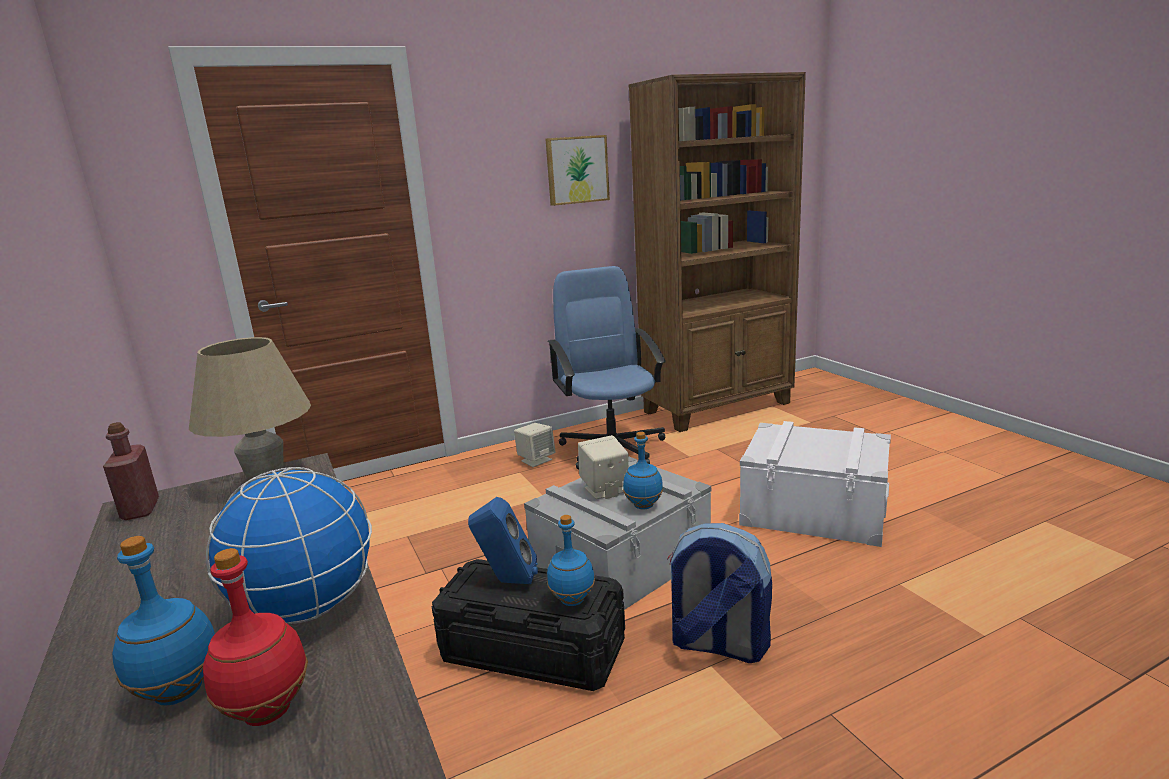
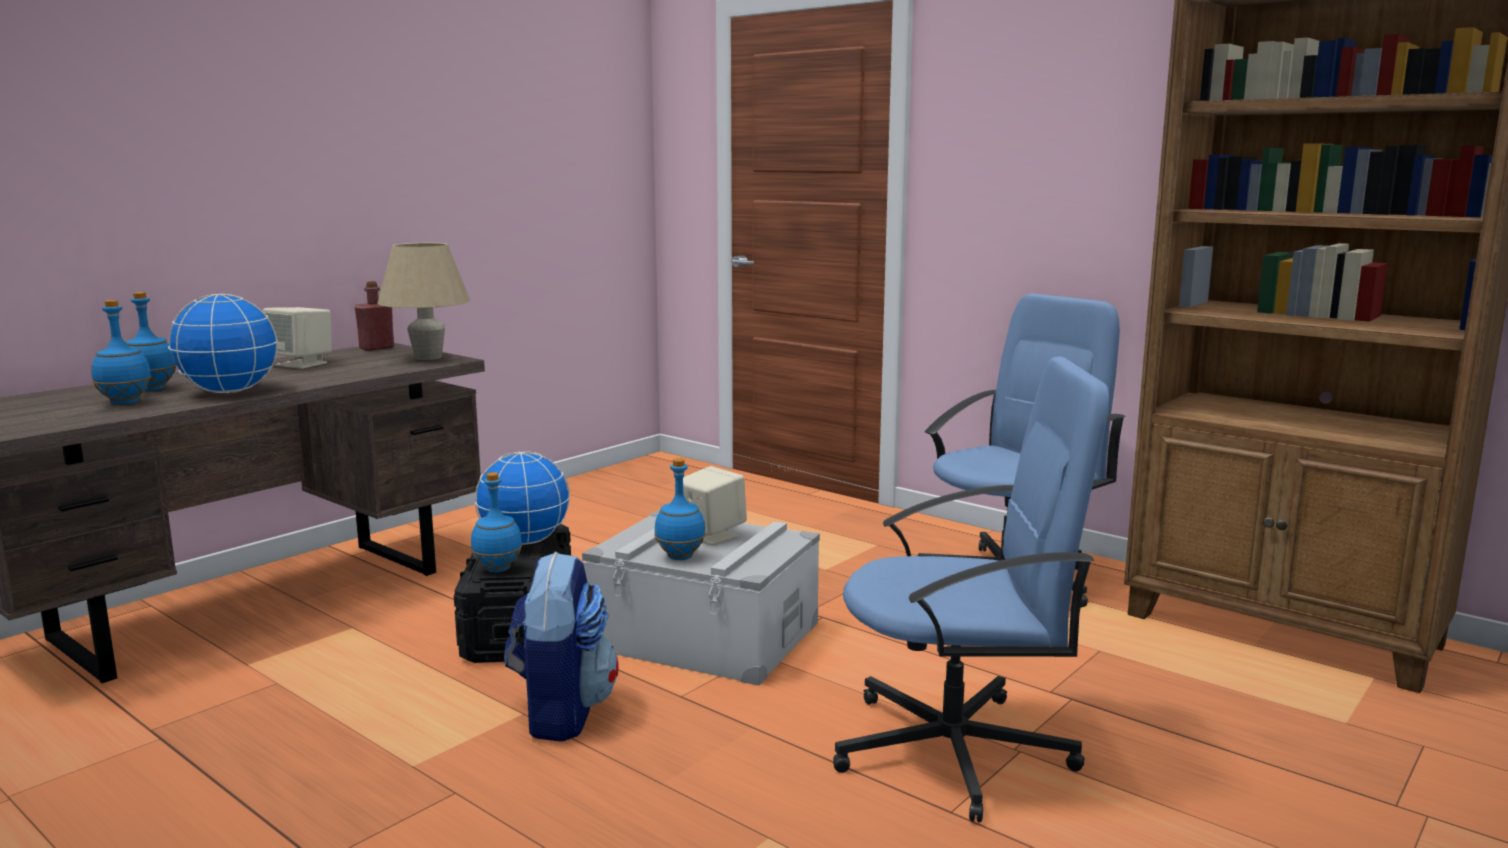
camera: 65 degrees right, 5 degrees down
red bottle [203,548,308,726] -> blue bottle [91,300,152,404]
blue speaker [468,497,538,584] -> globe [475,451,570,545]
beige speaker [514,423,556,467] -> beige speaker moved to [263,307,332,369]
picture [546,135,610,206] -> none
white storage box [739,421,891,547] -> blue office chair [833,357,1110,823]

